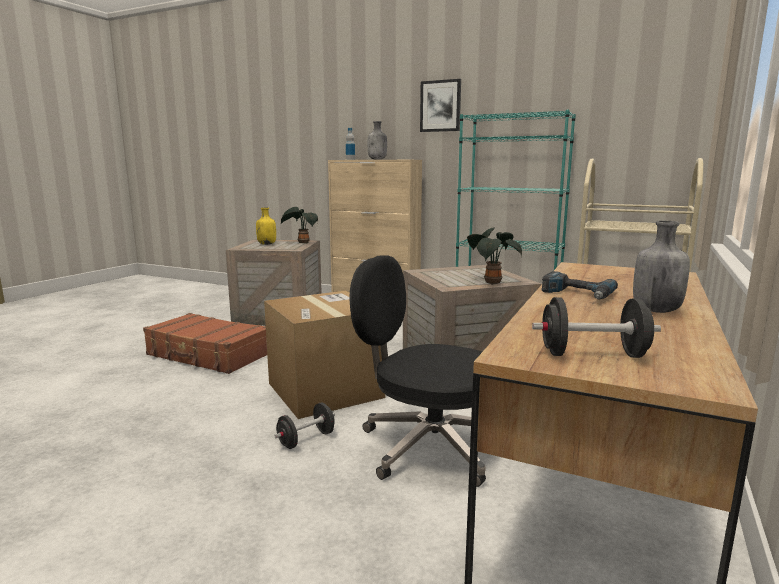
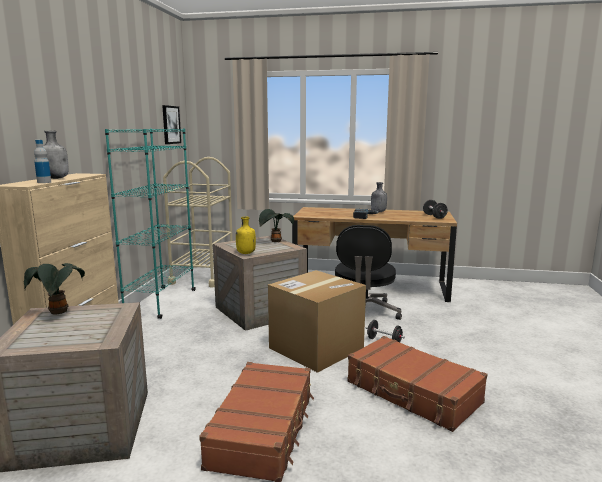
camera: 105 degrees left, 0 degrees up
yellow bottle [256,207,276,245] -> yellow bottle moved to [236,217,256,254]
picture [420,79,461,132] -> picture moved to [162,105,181,144]
none -> brown suitcase [347,336,487,432]

